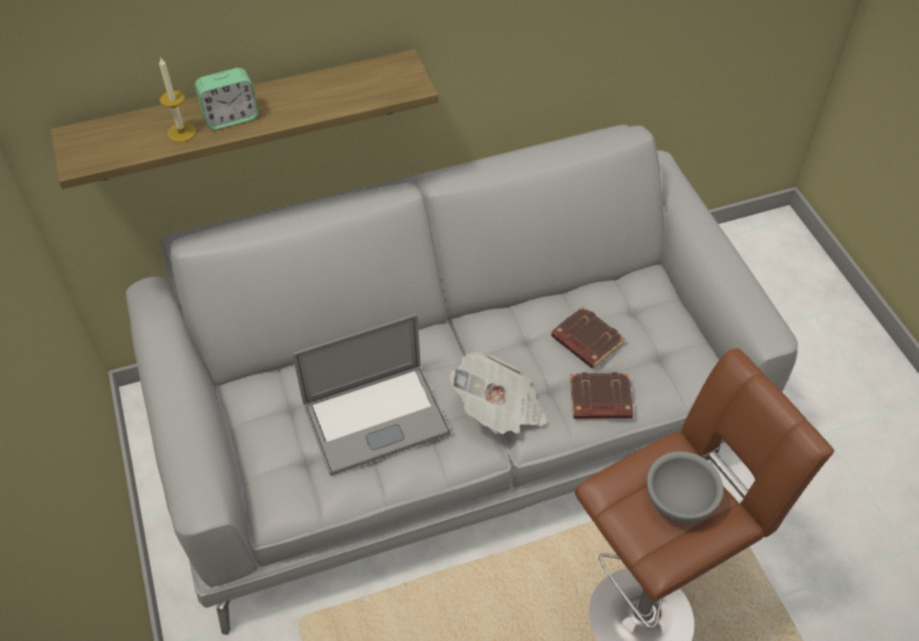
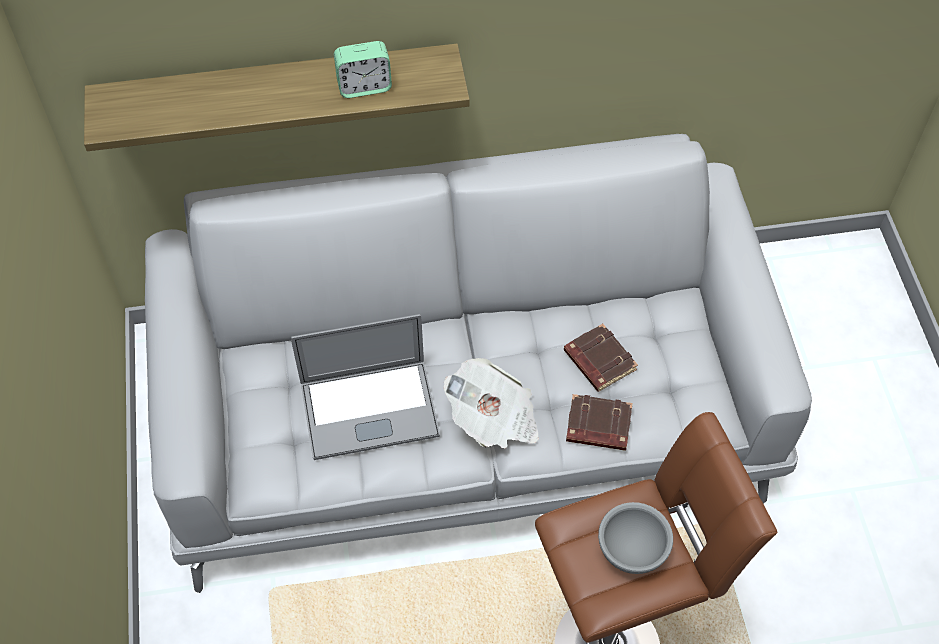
camera: 10 degrees right, 5 degrees up
candle [159,57,196,142] -> none
alarm clock [195,68,258,130] -> alarm clock moved to [334,41,392,98]

